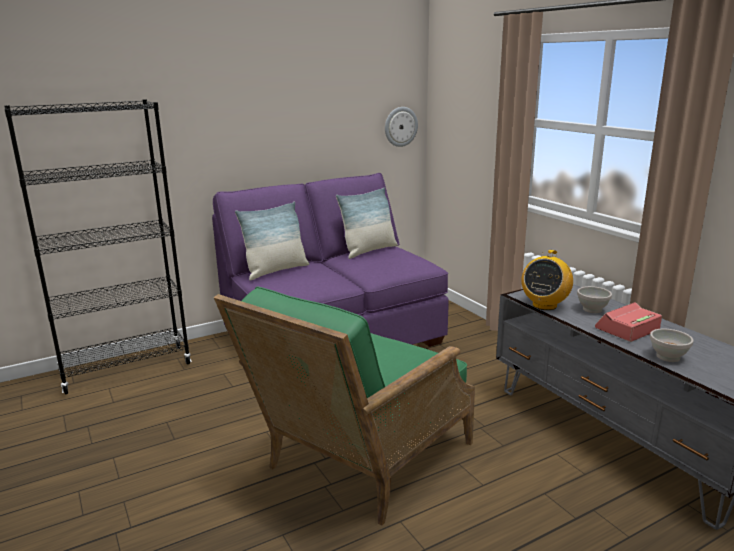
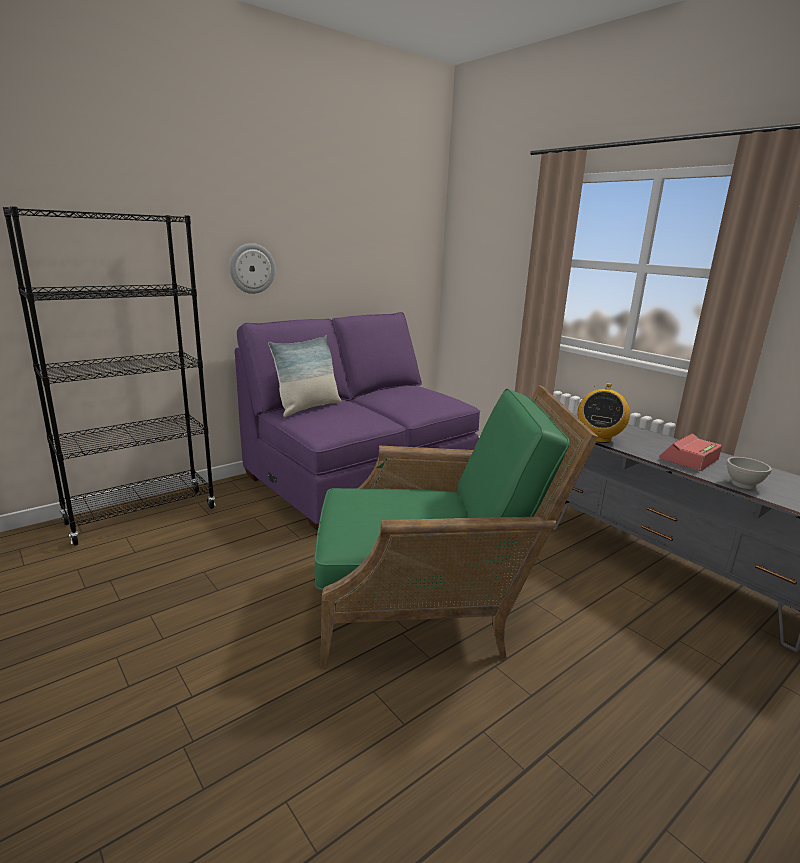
camera: 10 degrees left, 0 degrees up
green armchair [214,286,475,525] -> green armchair turned 120 degrees counterclockwise [314,385,599,667]
pillow [336,187,398,259] -> none
wall clock [385,107,418,147] -> wall clock moved to [229,243,275,294]
white bowl [577,286,612,313] -> none

